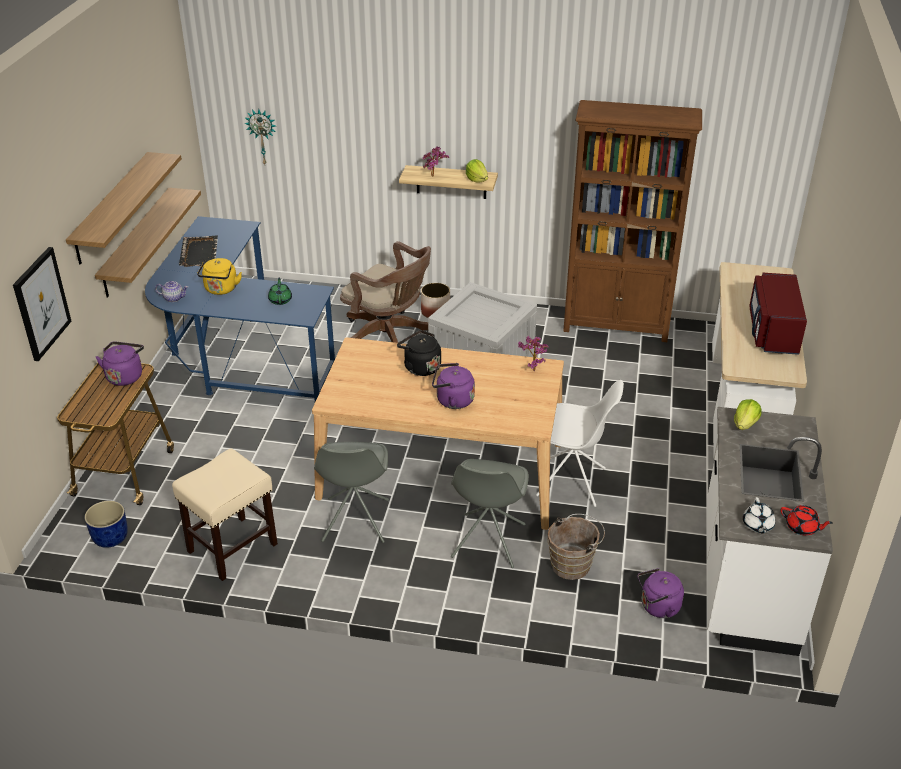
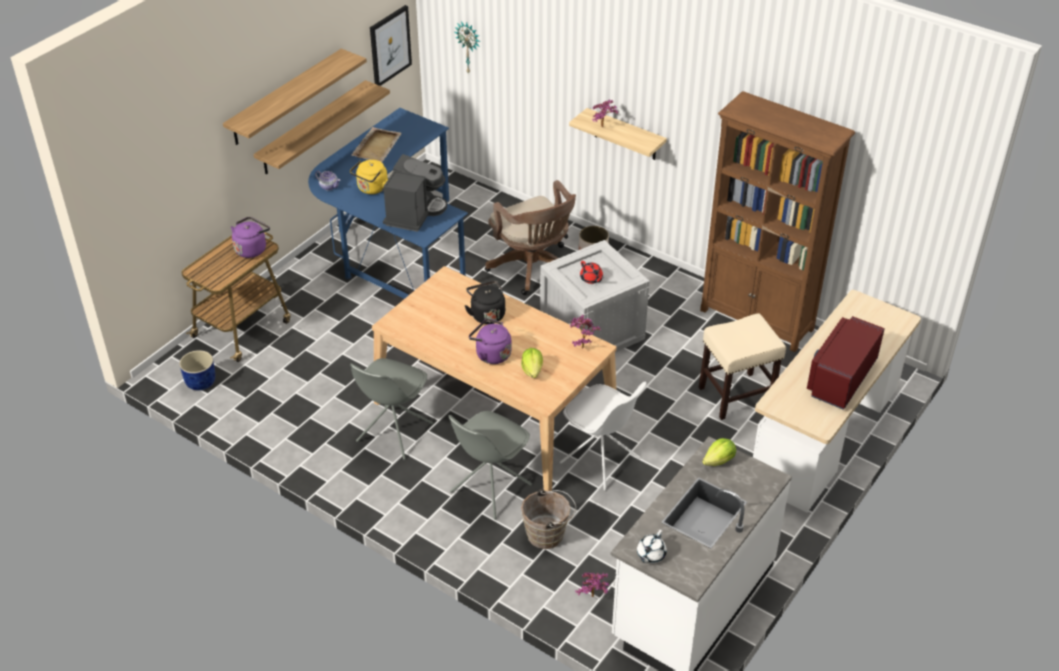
camera: 25 degrees right, 5 degrees up
picture [13,247,71,361] -> picture moved to [370,5,412,86]
beige stool [172,448,278,581] -> beige stool moved to [699,313,786,420]
black tray [179,235,218,267] -> beige tray [351,127,402,162]
green teapot [268,278,292,305] -> coffee machine [383,154,447,232]
lettuce [466,159,488,183] -> lettuce moved to [521,348,543,378]
purple kettle [638,568,684,618] -> potted plant [575,572,609,597]
red teapot [780,505,833,535] -> red teapot moved to [580,261,604,284]

